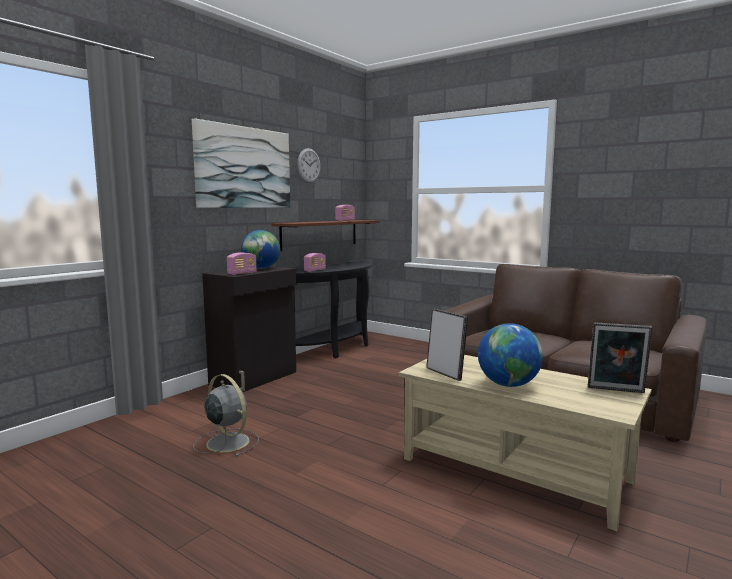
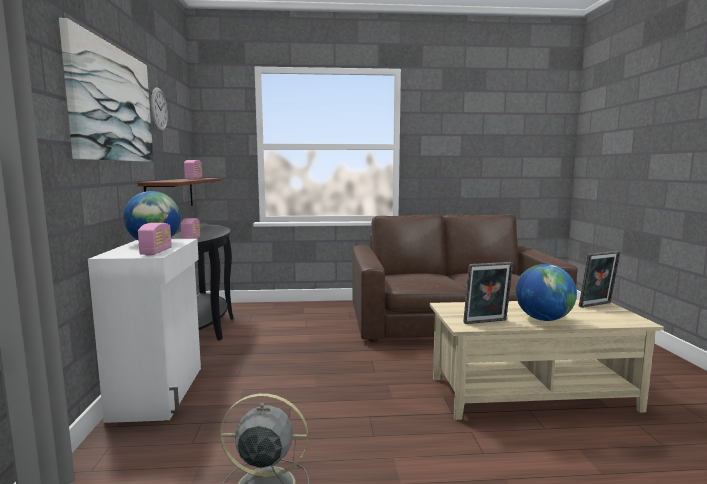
camera: 40 degrees left, 0 degrees up
black cabinet [202,266,297,392] -> white cabinet [88,239,201,423]
picture frame [426,309,468,381] -> picture frame turned 150 degrees clockwise [463,262,513,324]

